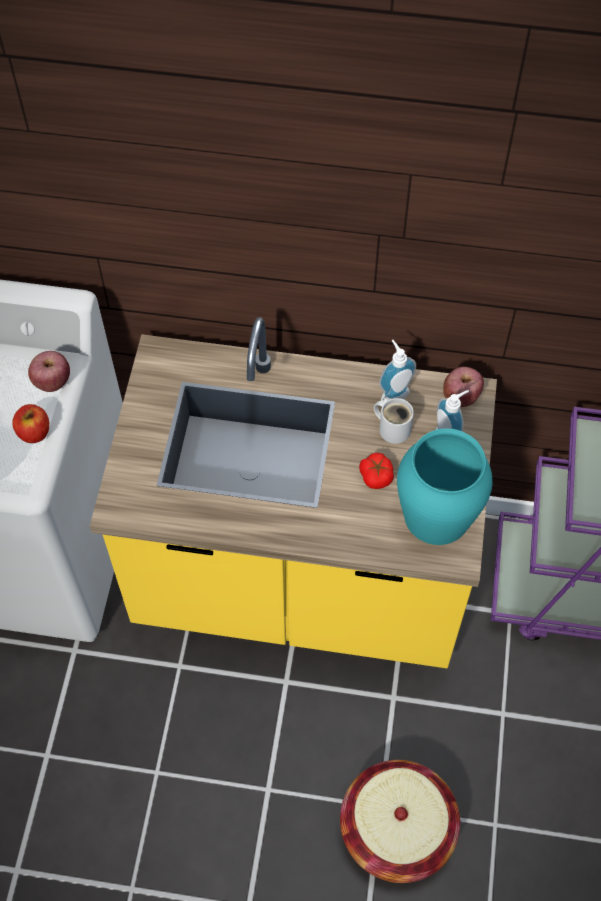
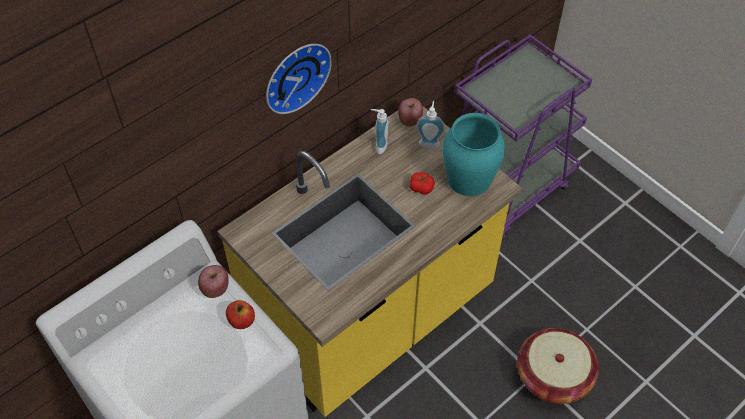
camera: 50 degrees left, 5 degrees down
white mug [374,398,414,444] -> none
none -> wall clock [266,44,332,114]

